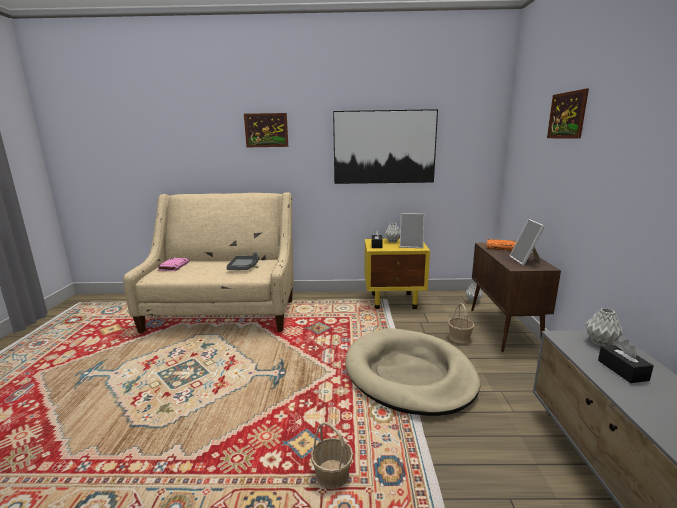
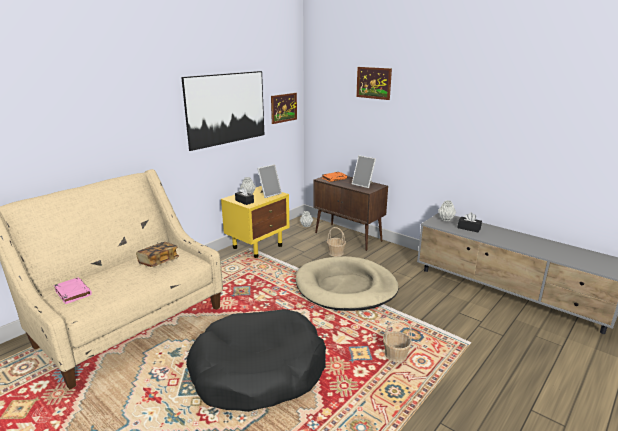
camera: 50 degrees left, 5 degrees up
grey tray [227,252,259,270] -> book [136,242,179,267]
picture [244,113,288,147] -> picture moved to [271,93,297,124]
none -> black dog bed [186,309,326,412]

